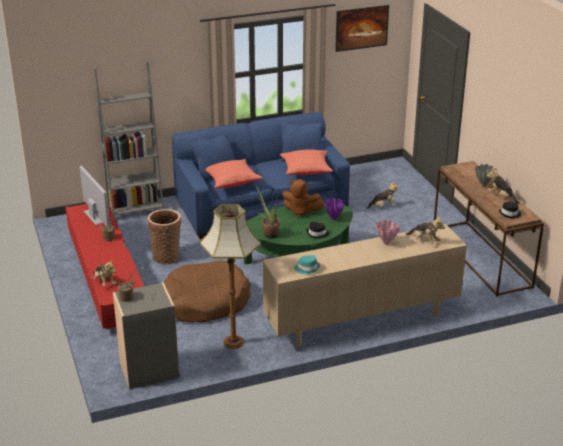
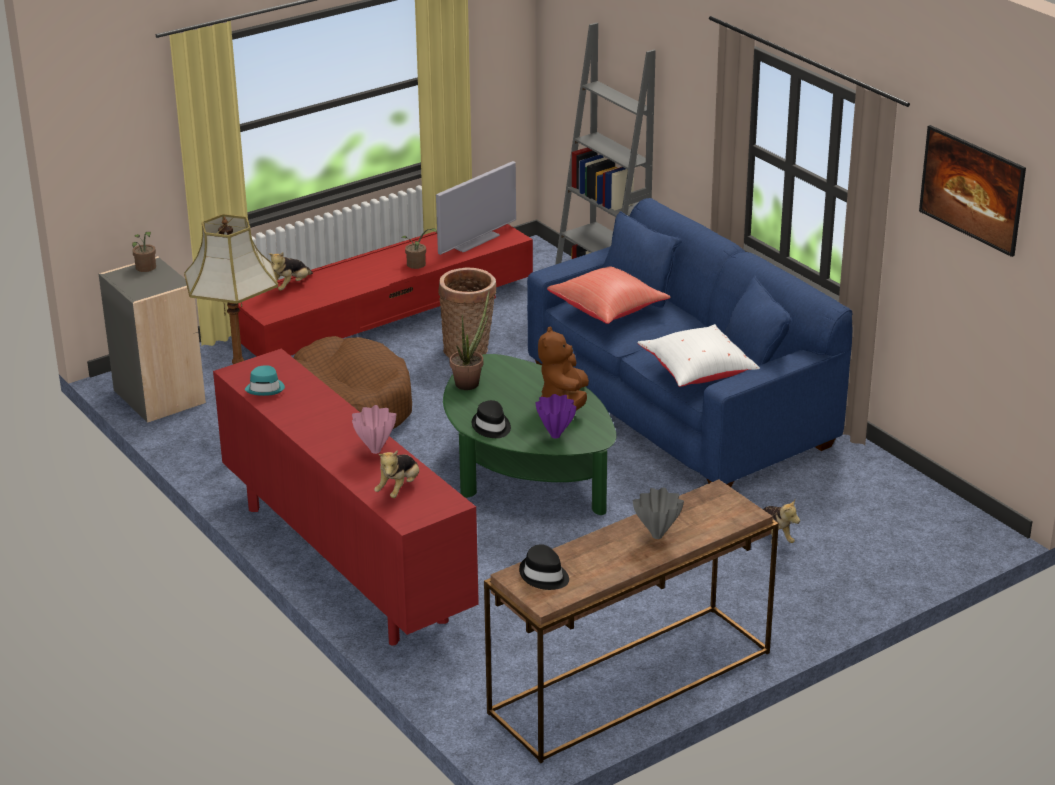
camera: 75 degrees right, 0 degrees up
beige cabinet [263,224,467,348] -> red cabinet [213,348,479,646]
red pillow [280,149,333,175] -> white pillow [637,324,760,387]
plush toy [486,167,519,204] -> none

